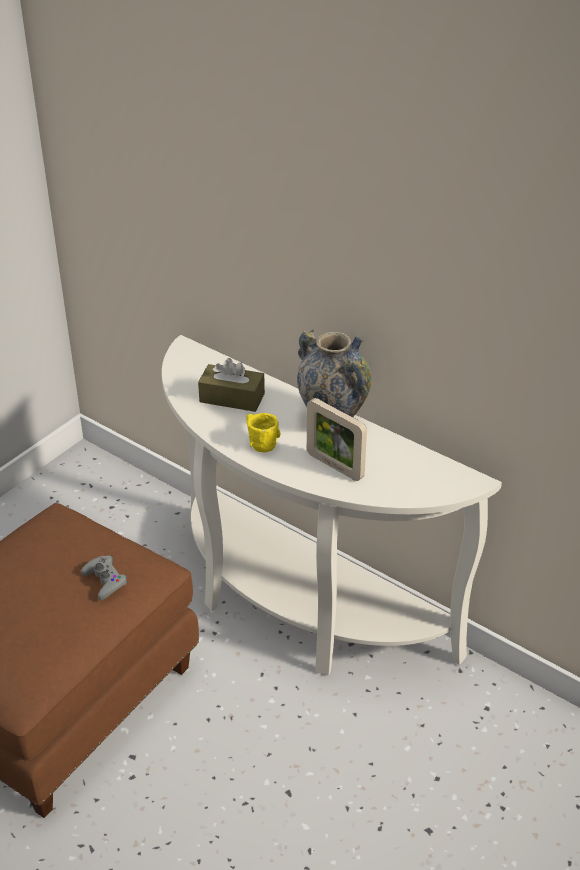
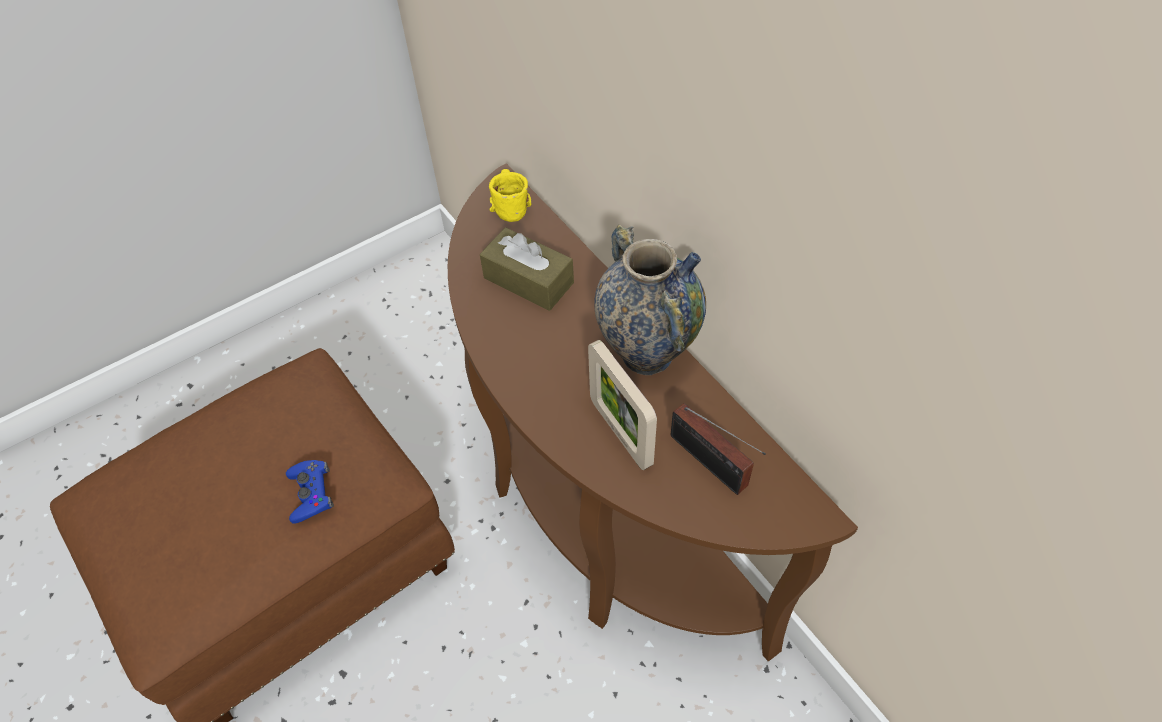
camera: 20 degrees right, 15 degrees up
grey game controller [81,555,127,600] -> blue game controller [286,460,334,524]
white console table [162,335,502,676] -> brown console table [448,163,858,662]
yellow mug [246,413,280,452] -> yellow mug moved to [489,169,531,222]
none -> radio [671,403,766,495]

